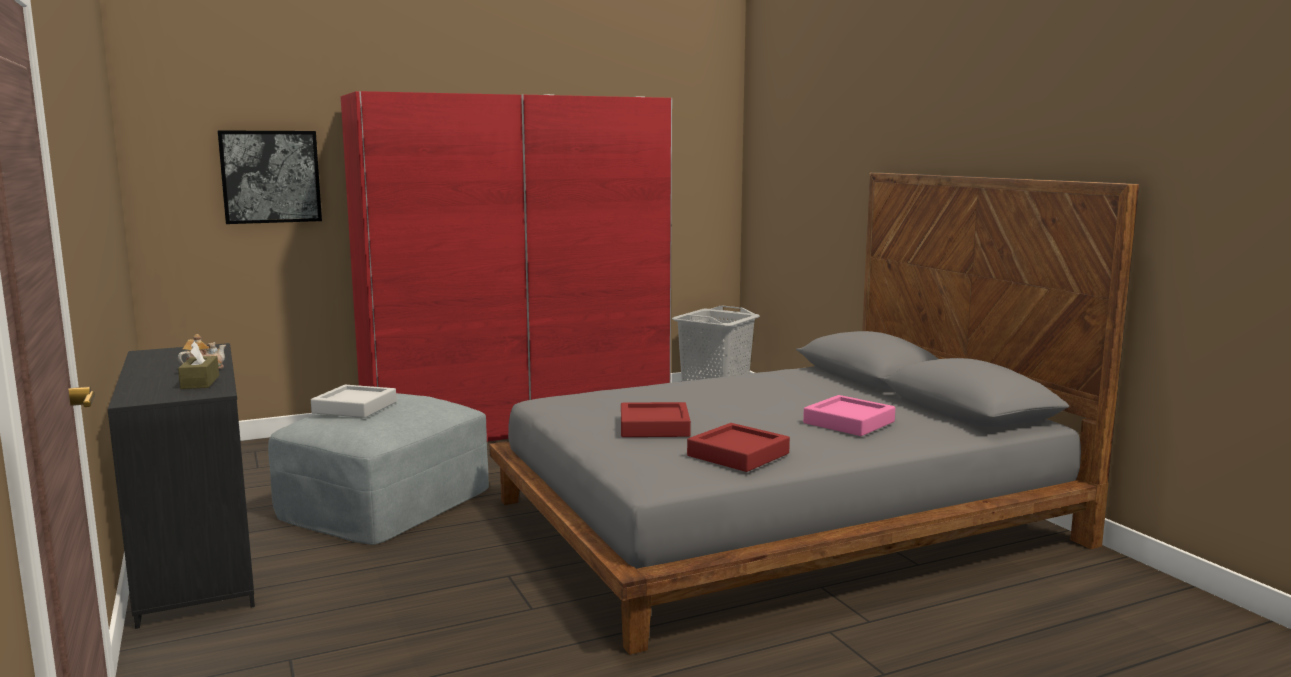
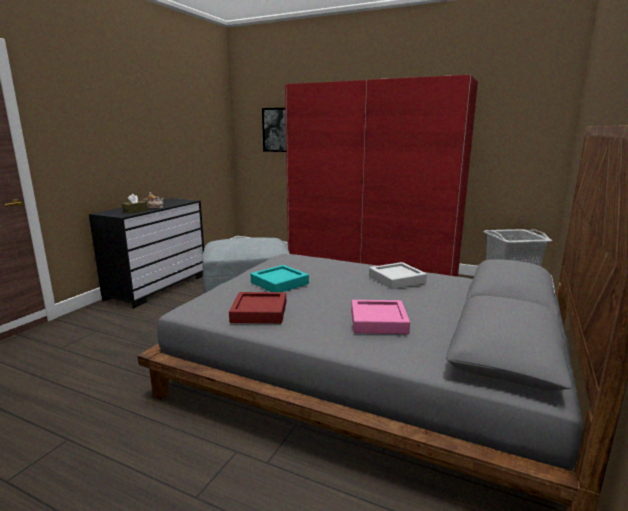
camera: 50 degrees right, 5 degrees up
grey tray [311,385,397,418] -> grey tray moved to [369,262,427,289]
red tray [621,402,691,437] -> turquoise tray [250,265,309,292]

